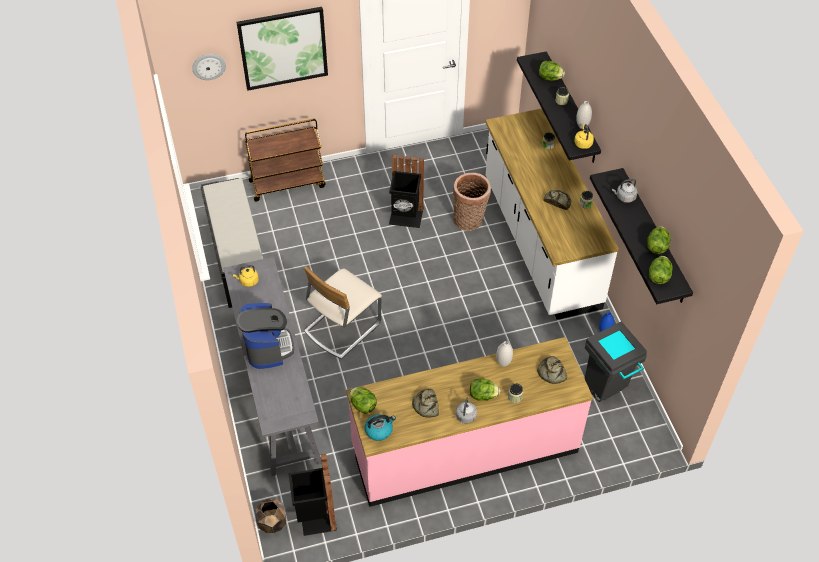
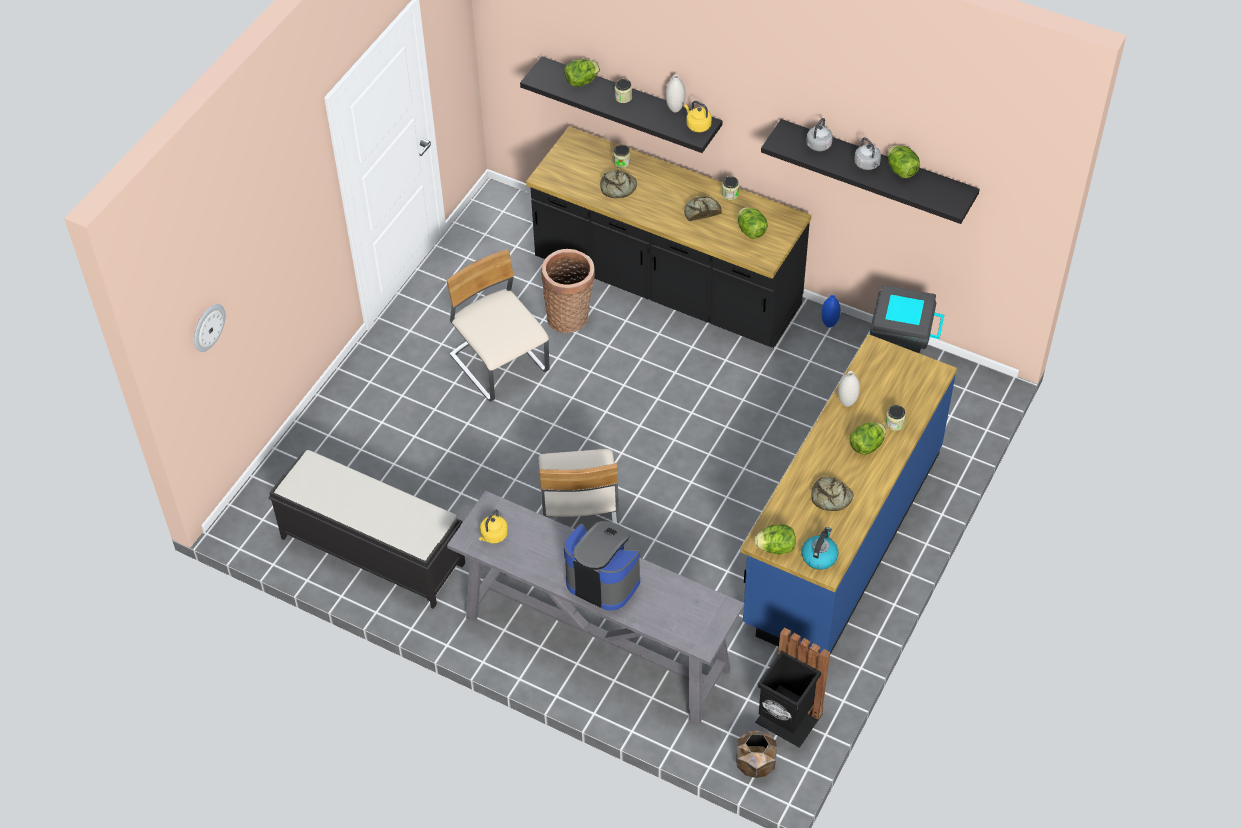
camera: 45 degrees left, 0 degrees up
picture [237,7,328,91] -> none
brown cart [245,119,325,202] -> none
pink counter [346,337,593,507] -> blue counter [740,334,957,663]
black trash can [389,155,424,228] -> beige chair [446,249,550,402]
grey kettle [456,397,477,424] -> grey kettle moved to [854,137,881,170]
white counter [486,108,619,320] -> black counter [526,126,812,348]
bread [537,356,567,384] -> bread moved to [600,170,637,198]
lettuce [649,256,673,284] -> lettuce moved to [738,207,768,239]

